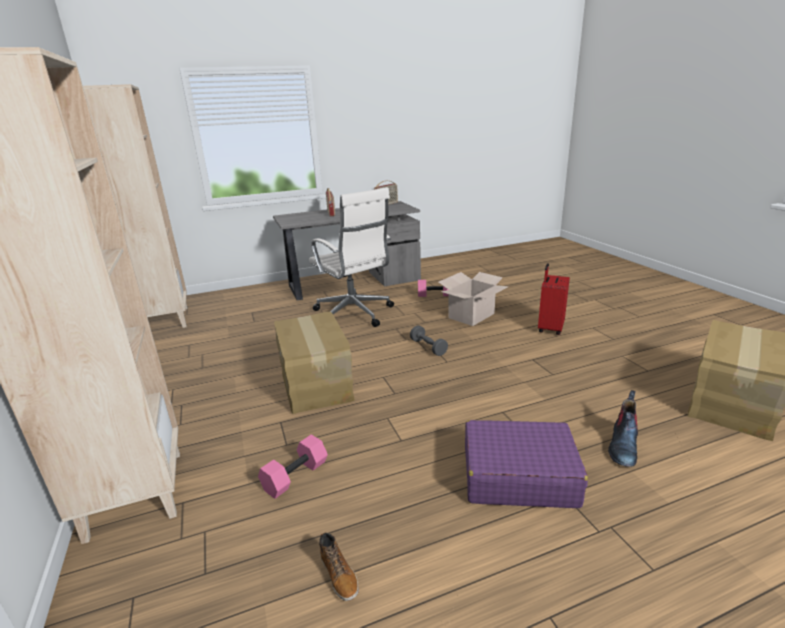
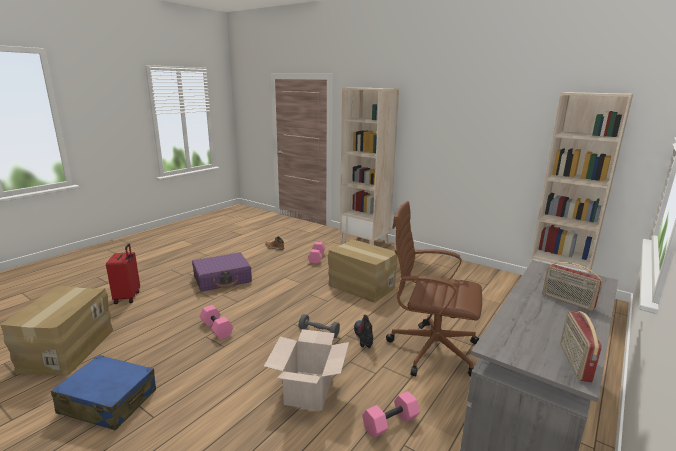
camera: 145 degrees right, 5 degrees down
white office chair [309,187,394,327] -> brown office chair [386,201,482,377]
red suitcase [538,263,570,335] -> red suitcase moved to [106,244,140,304]
boot [608,390,638,467] -> boot moved to [354,315,373,348]
none -> blue suitcase [51,355,156,430]
none -> pink dumbbell [200,305,233,340]

